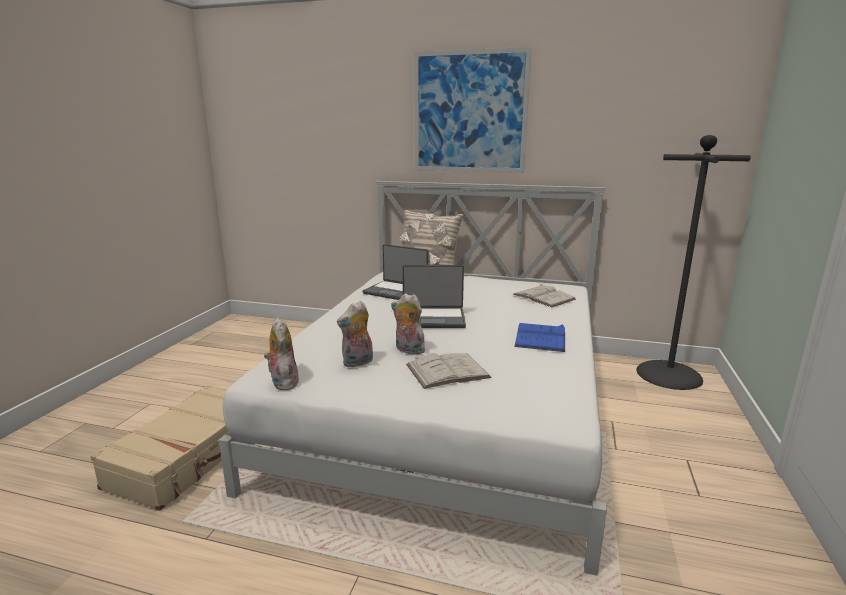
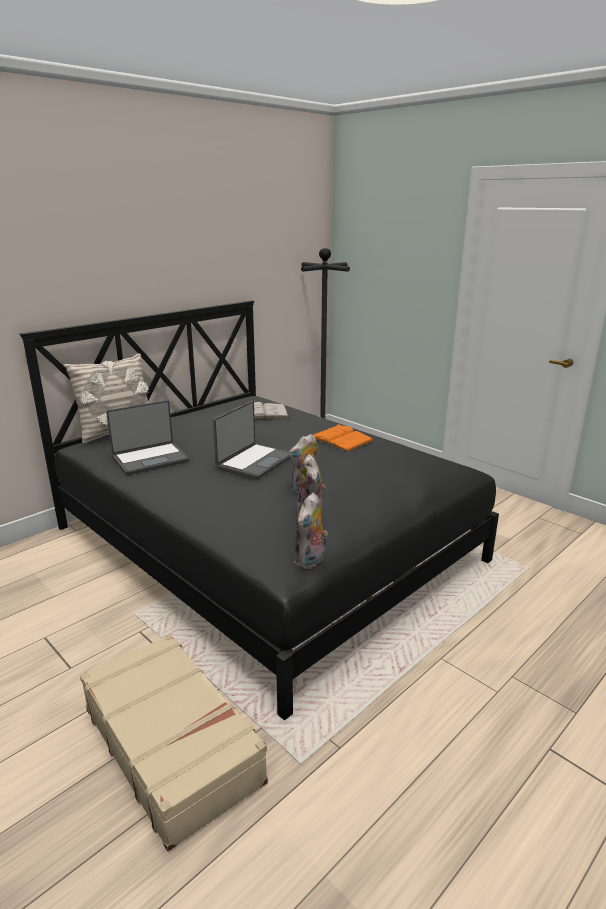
camera: 60 degrees left, 5 degrees up
white bed [219,181,607,576] -> black bed [19,300,499,720]
plush toy [264,318,299,390] -> plush toy turned 75 degrees counterclockwise [294,493,328,570]
white book [406,353,492,389] -> none
picture [414,47,532,173] -> none
blue book [514,323,565,352] -> orange book [313,424,374,452]

